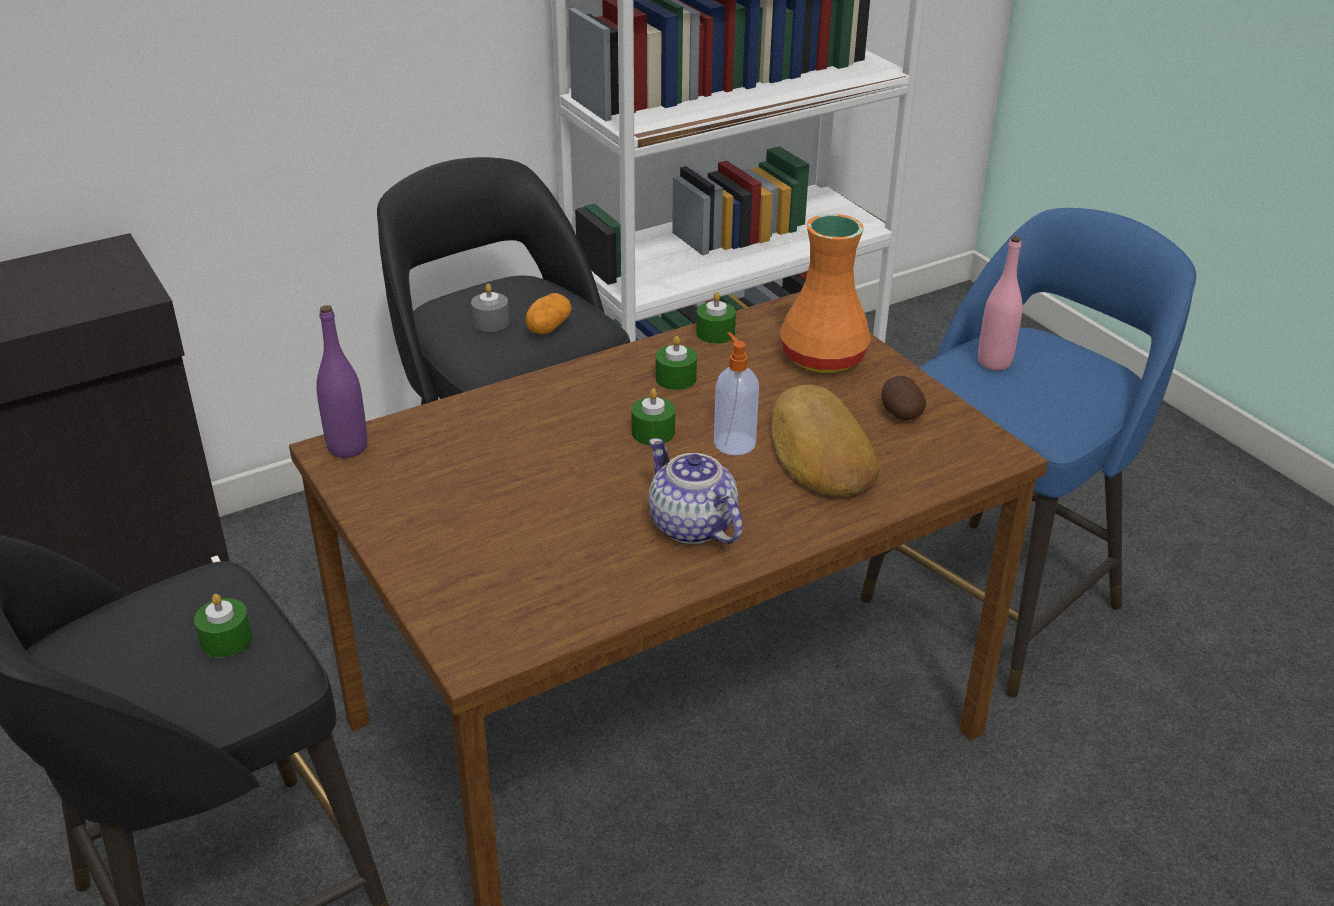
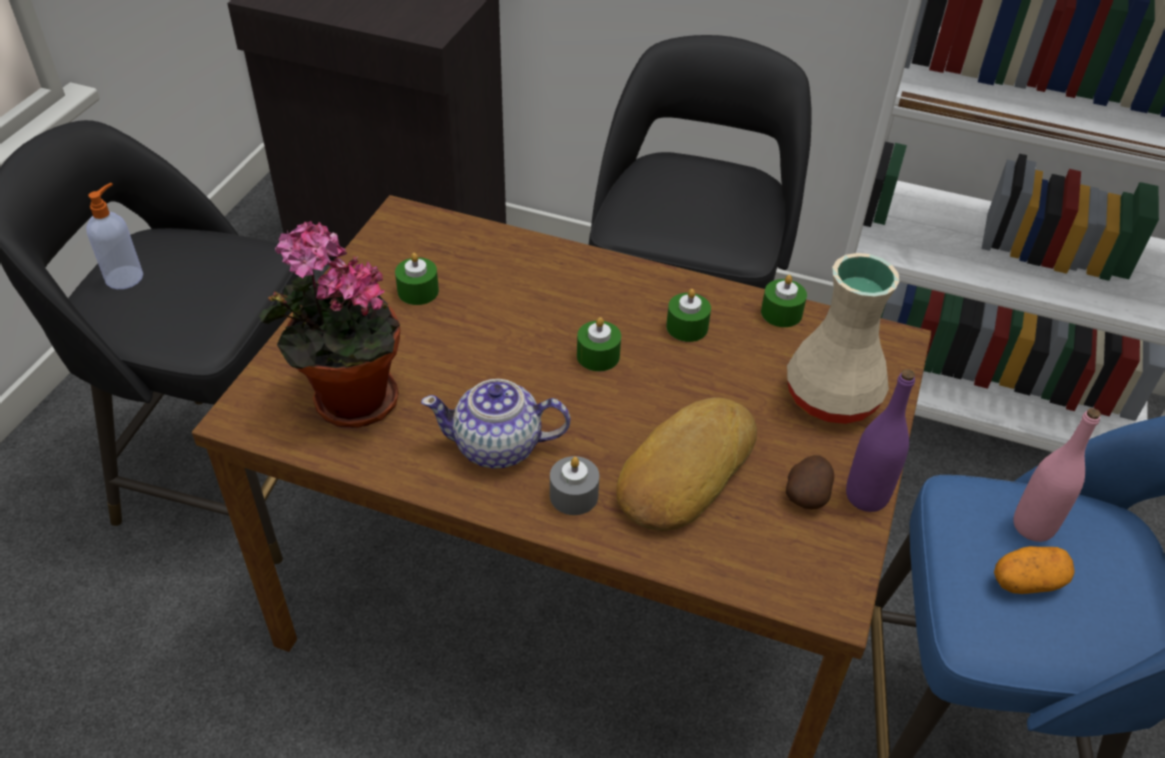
camera: 50 degrees right, 10 degrees up
green candle [194,594,252,658] -> green candle moved to [395,253,439,305]
purple bottle [316,305,367,458] -> purple bottle moved to [846,369,915,512]
grey candle [471,283,510,332] -> grey candle moved to [550,456,599,515]
potato [526,293,572,334] -> potato moved to [994,546,1075,594]
teapot [648,438,743,544] -> teapot turned 105 degrees counterclockwise [421,379,570,469]
soap dispenser [714,332,759,455] -> soap dispenser moved to [86,183,143,289]
orange vase [780,214,871,373] -> beige vase [787,253,900,424]
none -> potted plant [259,221,400,428]

